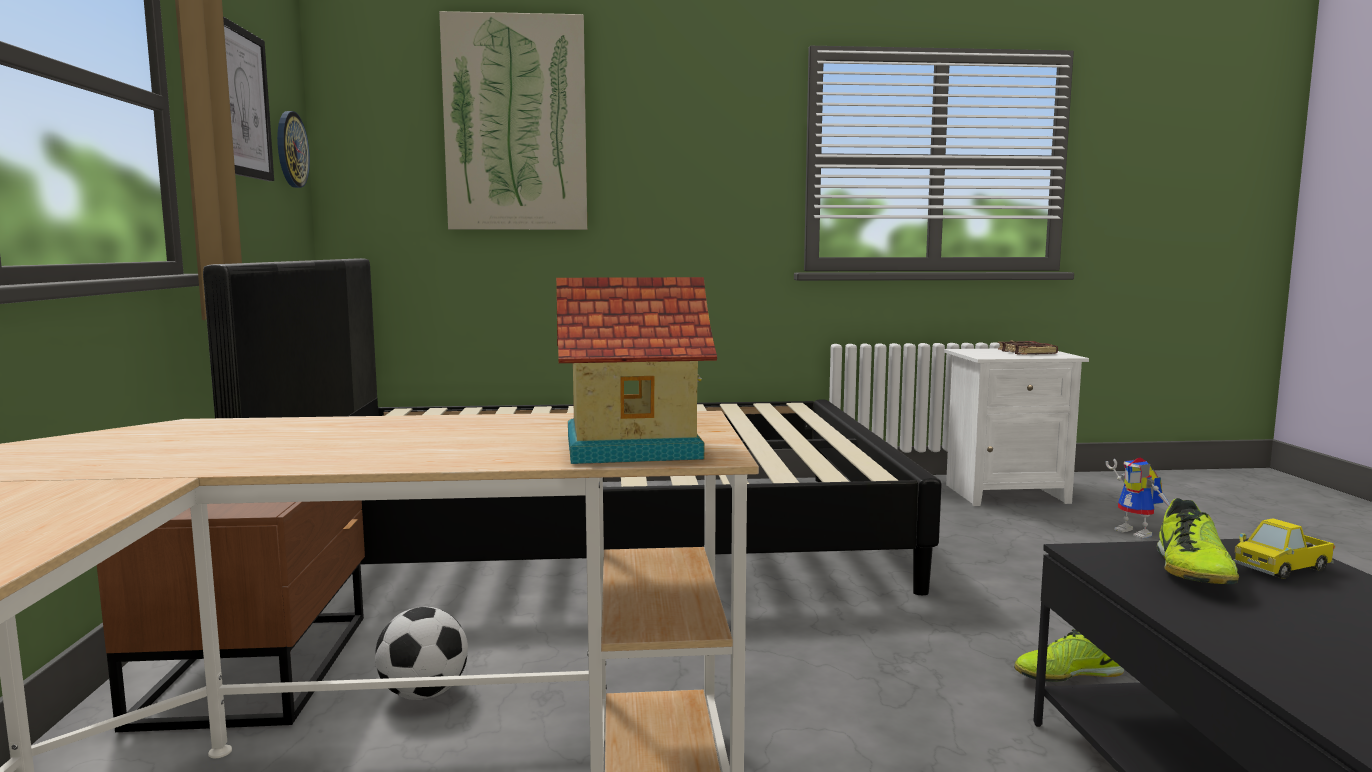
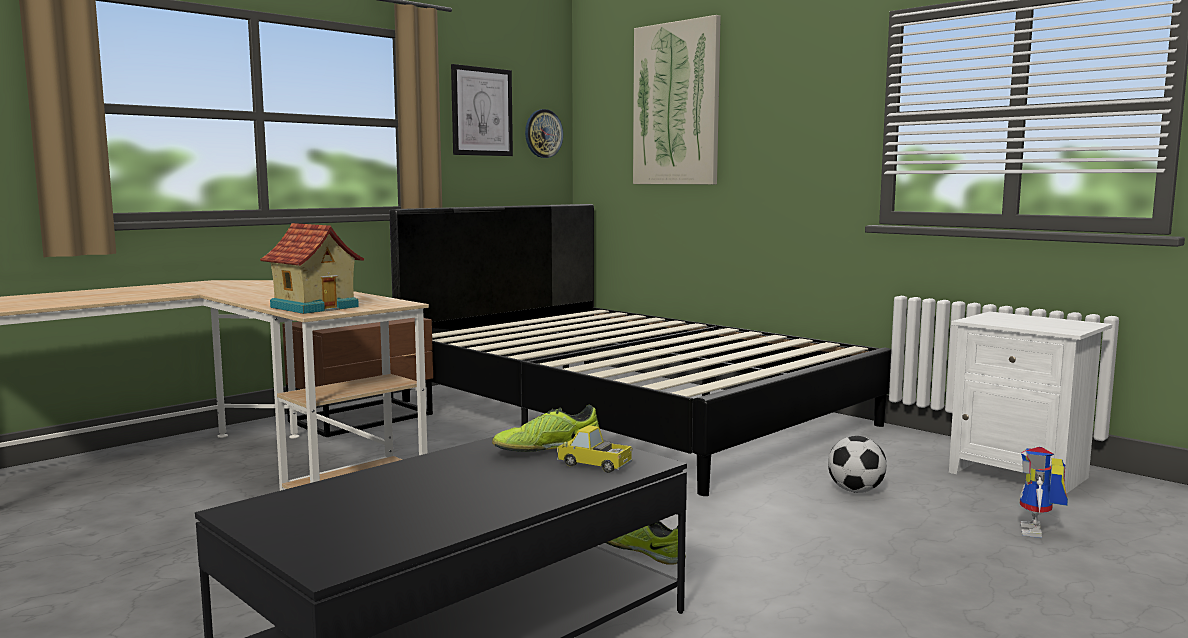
camera: 50 degrees right, 0 degrees up
football [375,607,468,700] -> football moved to [828,436,887,493]
brown book [998,340,1058,355] -> none

